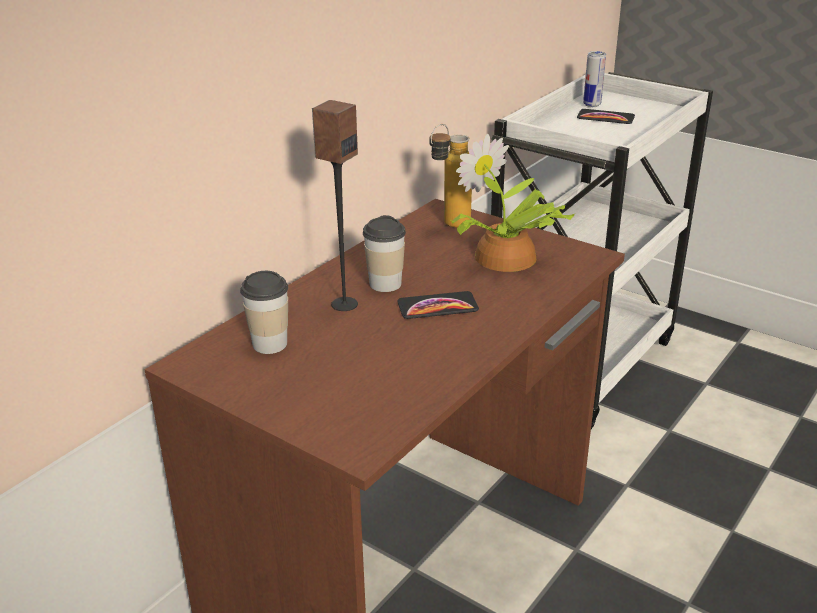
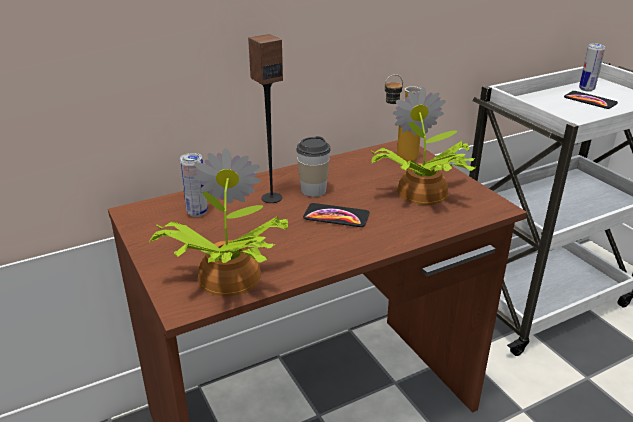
camera: 25 degrees right, 0 degrees up
cup [240,271,288,354] -> can [180,153,208,217]
none -> potted plant [149,148,288,296]

